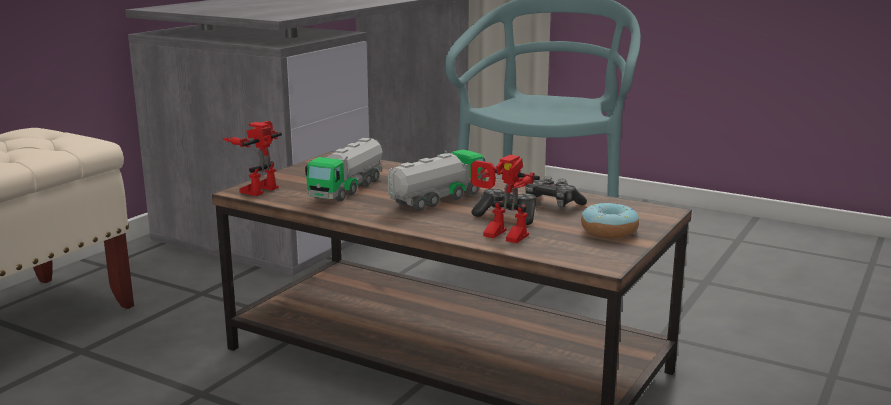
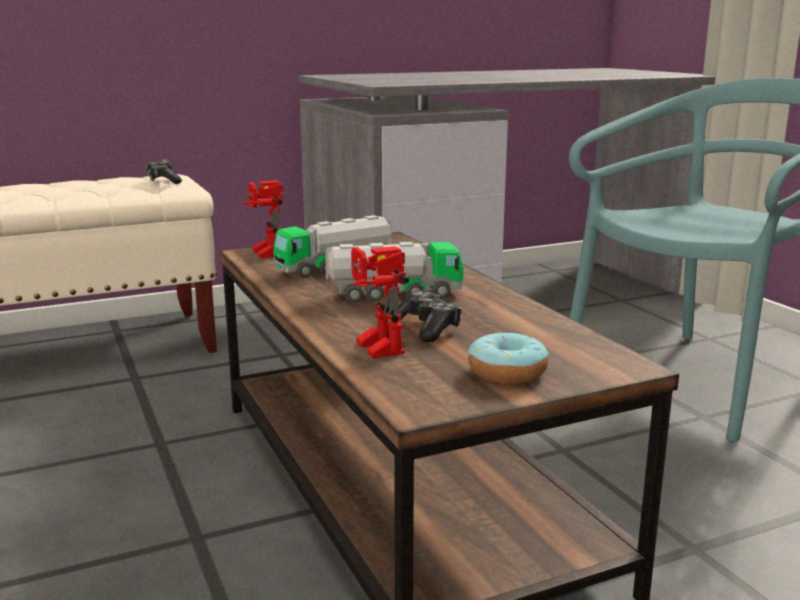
camera: 35 degrees right, 0 degrees up
toy robot [222,121,282,196] -> toy robot turned 90 degrees counterclockwise [243,181,283,258]
game controller [525,176,587,207] -> game controller moved to [145,159,182,184]

